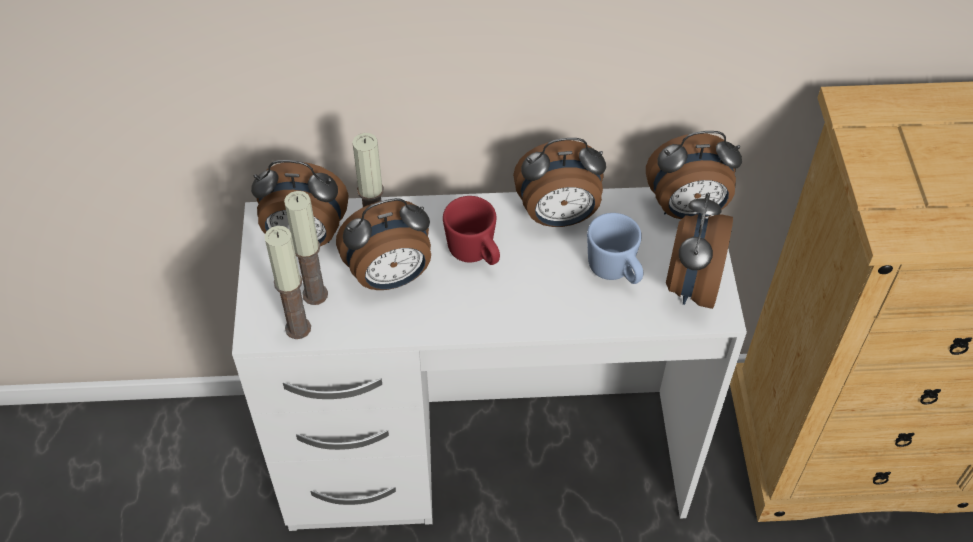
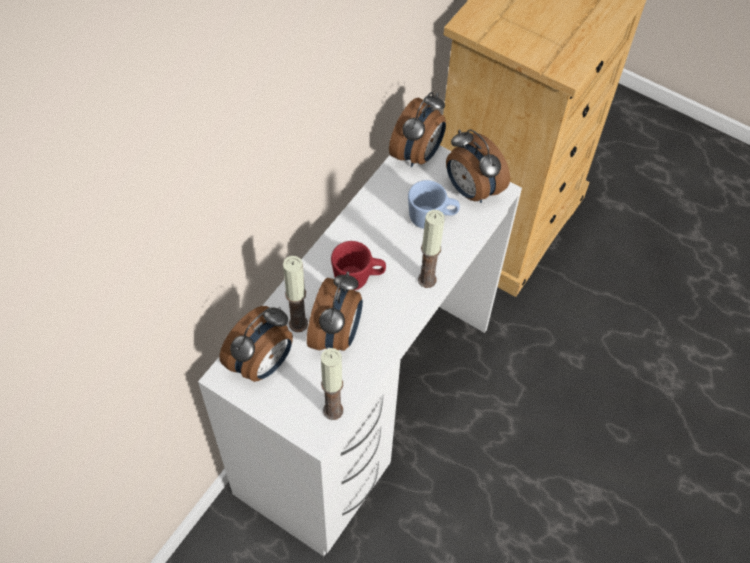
camera: 55 degrees left, 5 degrees up
candle [284,191,328,305] -> candle moved to [418,210,445,288]
alarm clock [513,138,606,227] -> none

